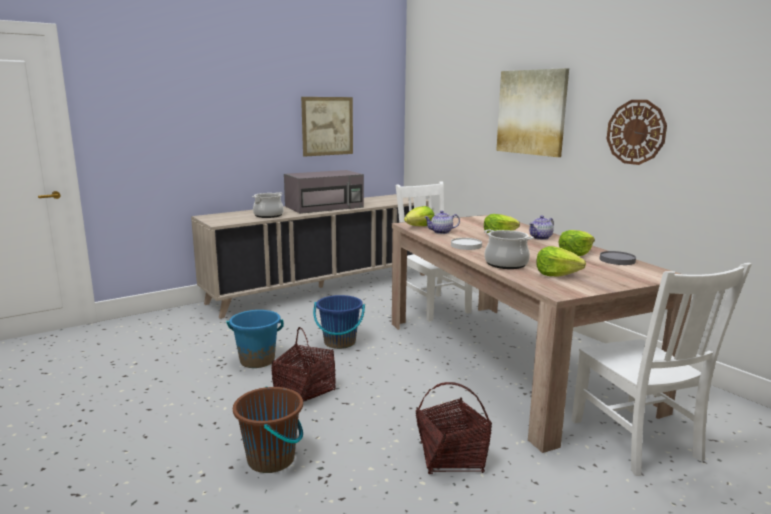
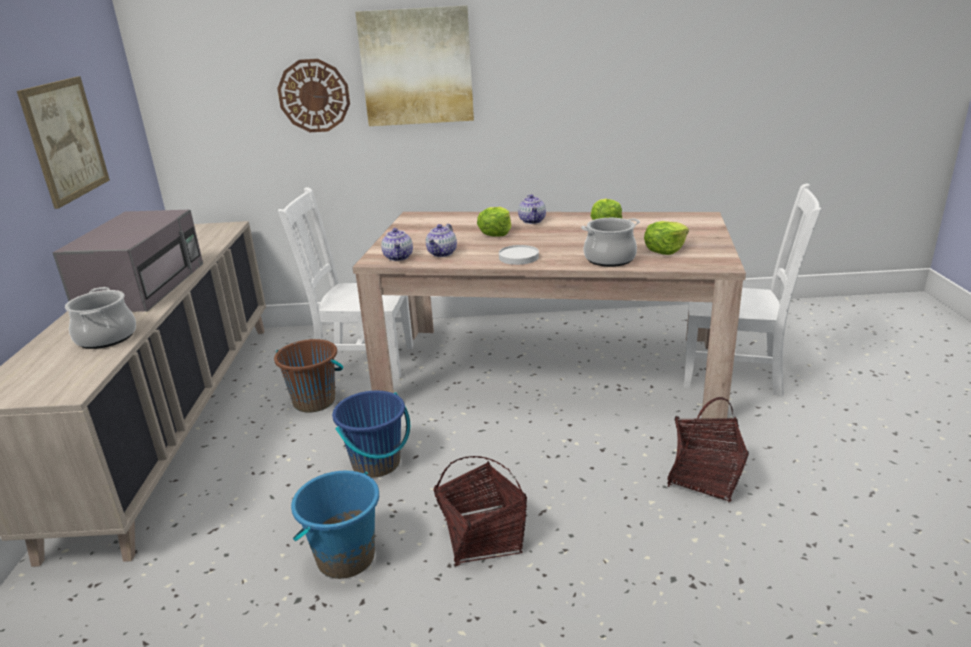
camera: 55 degrees left, 10 degrees up
brown bucket [233,386,303,473] -> brown bucket moved to [274,339,343,413]
lettuce [404,206,434,226] -> teapot [381,228,413,261]
grey plate [600,251,636,265] -> none
wall clock [607,100,667,165] -> wall clock moved to [277,59,350,132]

